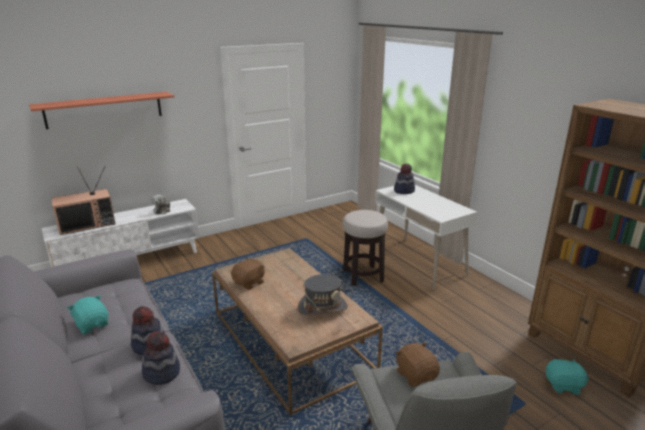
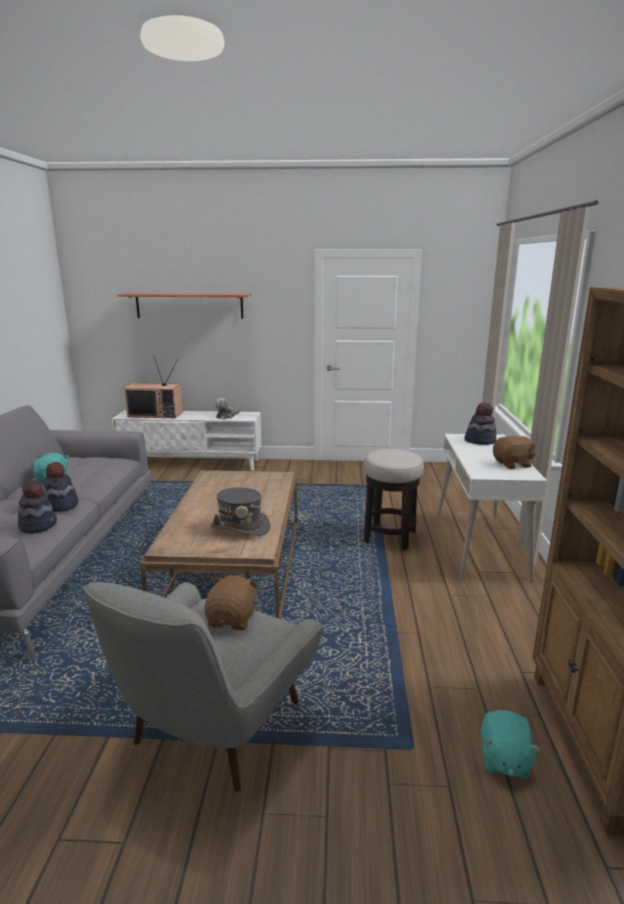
camera: 35 degrees right, 5 degrees down
brown plush toy [231,258,265,290] -> brown plush toy moved to [493,436,536,469]
turquoise plush toy [546,359,589,395] -> turquoise plush toy turned 60 degrees clockwise [481,710,541,779]

